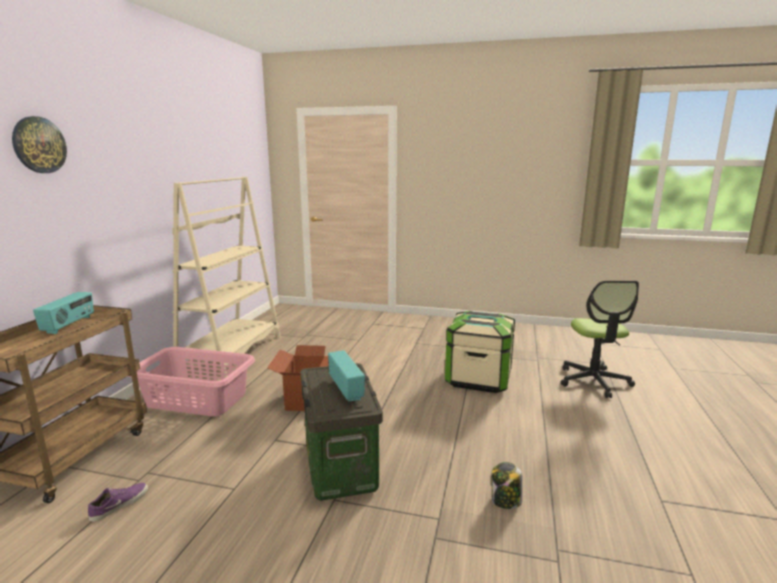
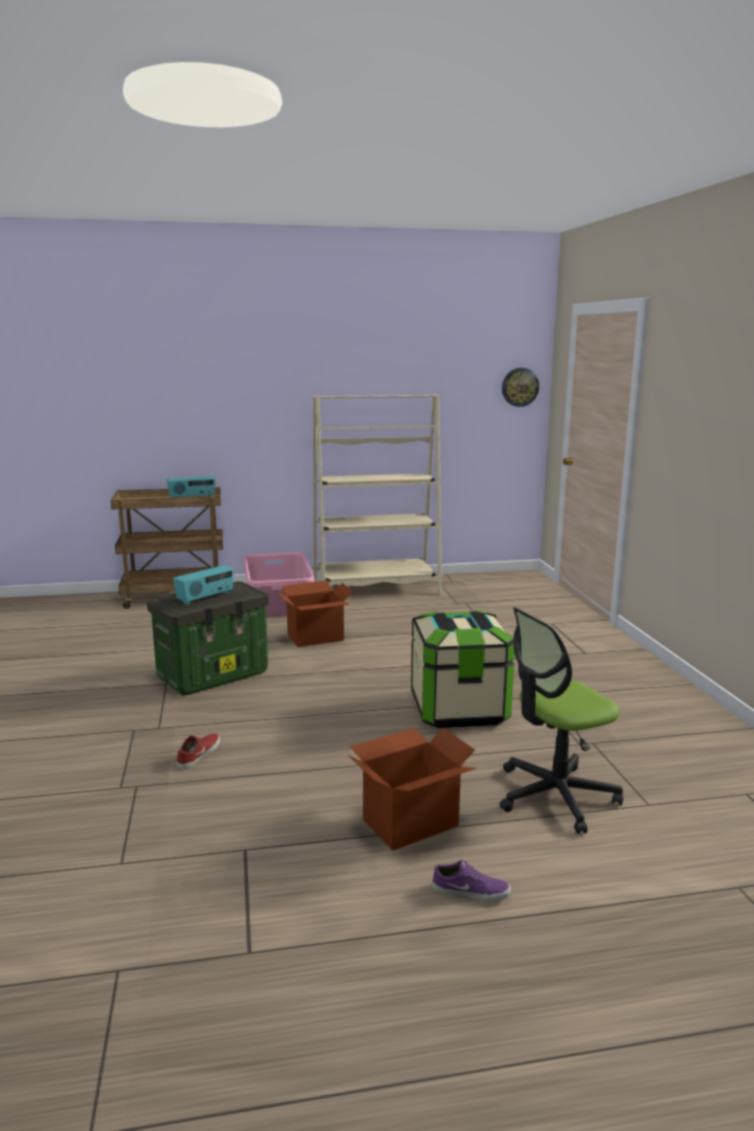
camera: 65 degrees right, 0 degrees up
wall clock [12,116,67,173] -> wall clock moved to [502,368,539,407]
purple shoe [88,483,148,522] -> purple shoe moved to [432,860,511,902]
jar [492,462,522,509] -> red shoe [177,734,220,769]
none -> cardboard box [348,727,477,851]

